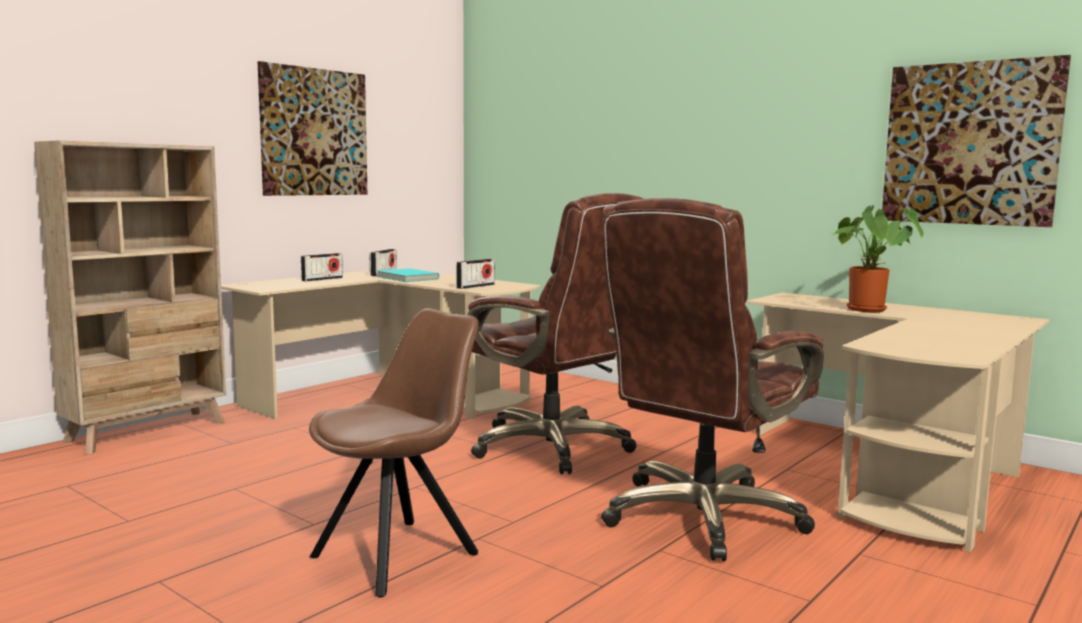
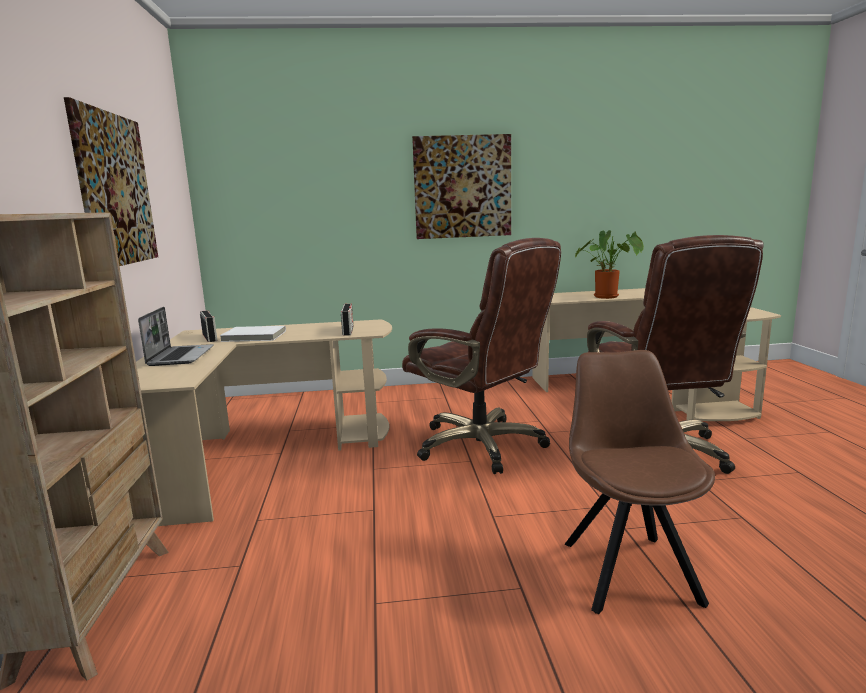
camera: 45 degrees left, 5 degrees up
radio [301,253,343,282] -> laptop [138,307,214,366]
turquoise book [377,268,439,282] -> white book [220,326,286,342]
brown office chair [467,193,644,474] -> brown office chair turned 45 degrees clockwise [402,238,561,474]
picture [882,55,1071,227] -> picture moved to [412,134,511,239]

